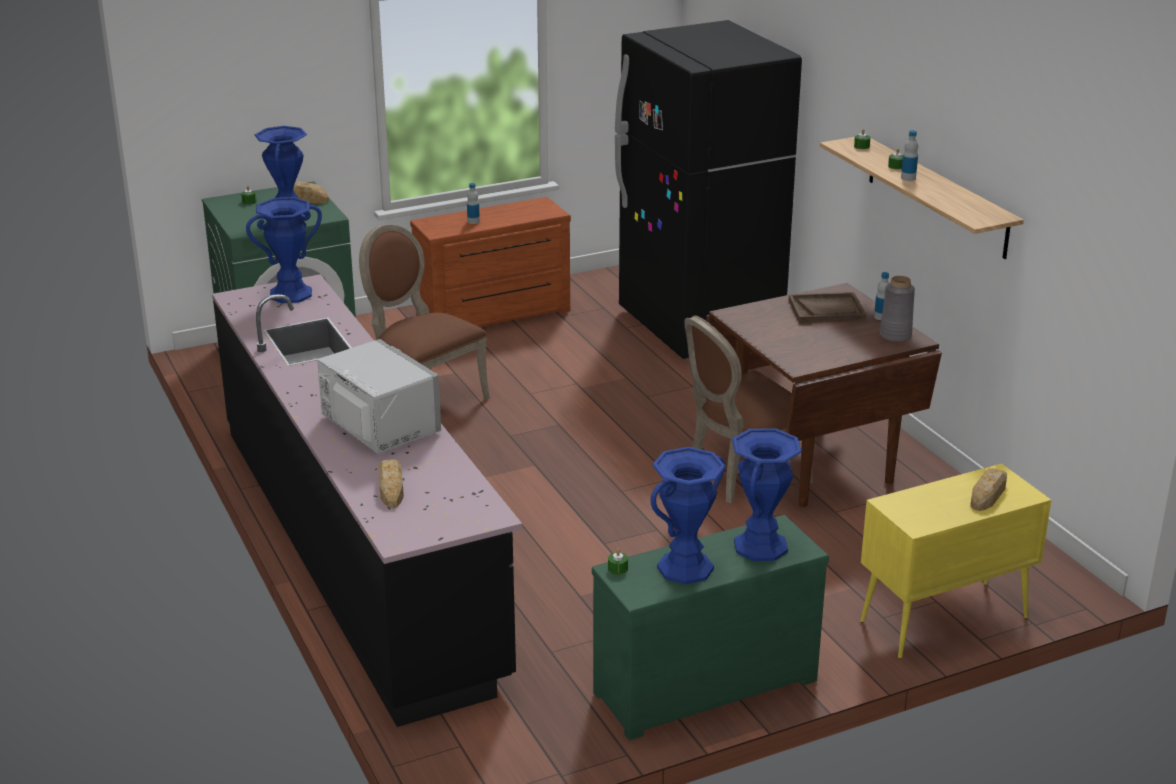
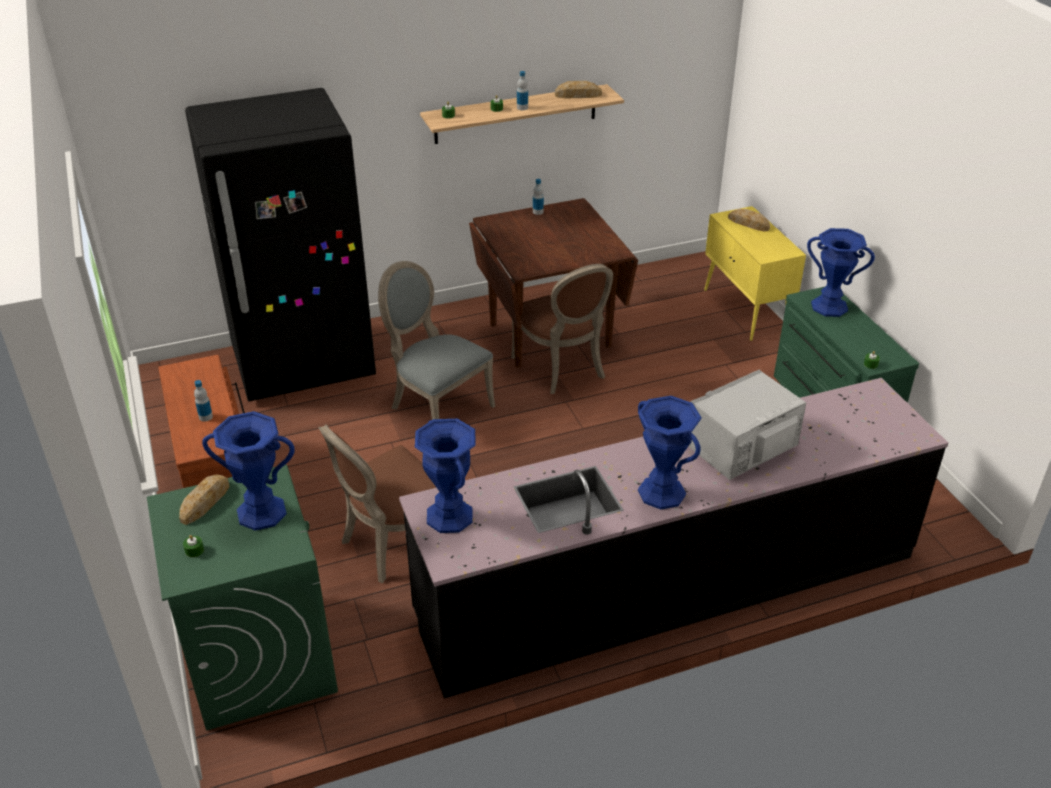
camera: 85 degrees left, 10 degrees up
bread [378,459,404,508] -> bread moved to [555,81,602,99]
blue vase [650,447,726,584] -> blue vase moved to [638,396,702,510]
brown tray [789,292,867,323] -> none
grey vase [880,276,915,342] -> none
none -> grey chair [378,261,495,420]

